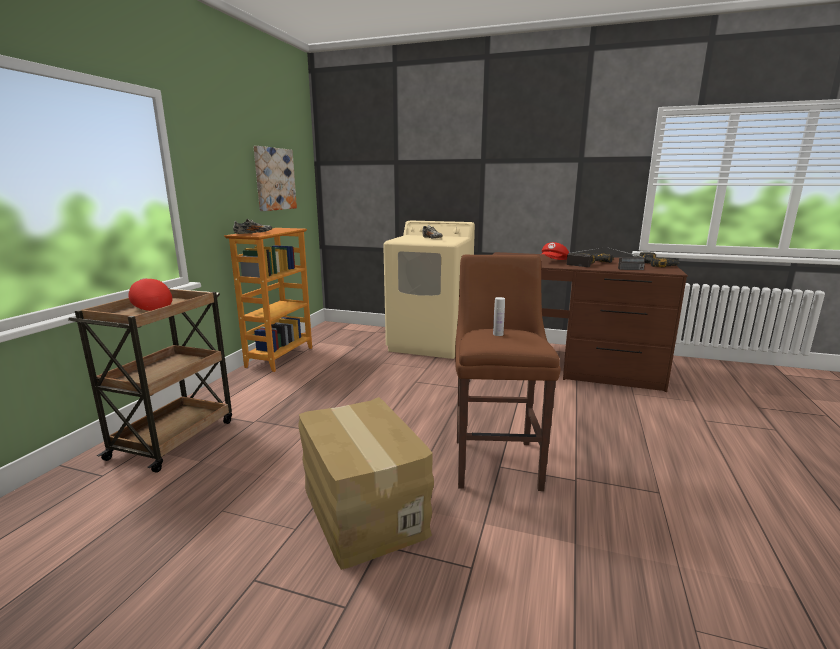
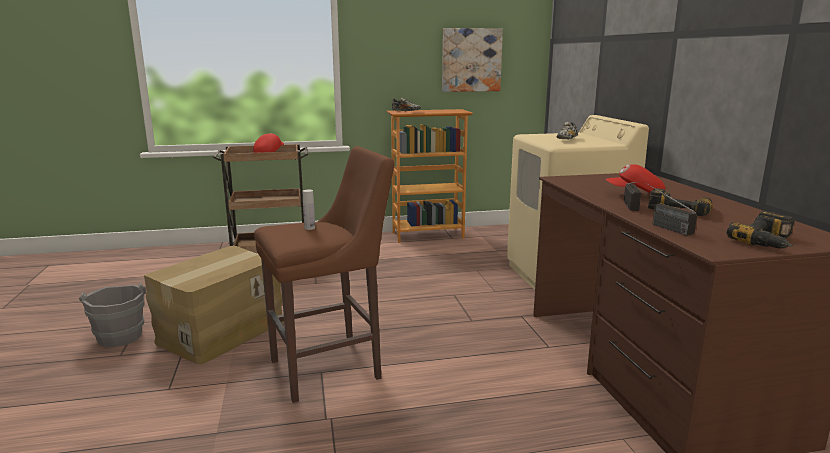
camera: 60 degrees right, 0 degrees up
none -> grey bucket [79,282,146,347]

